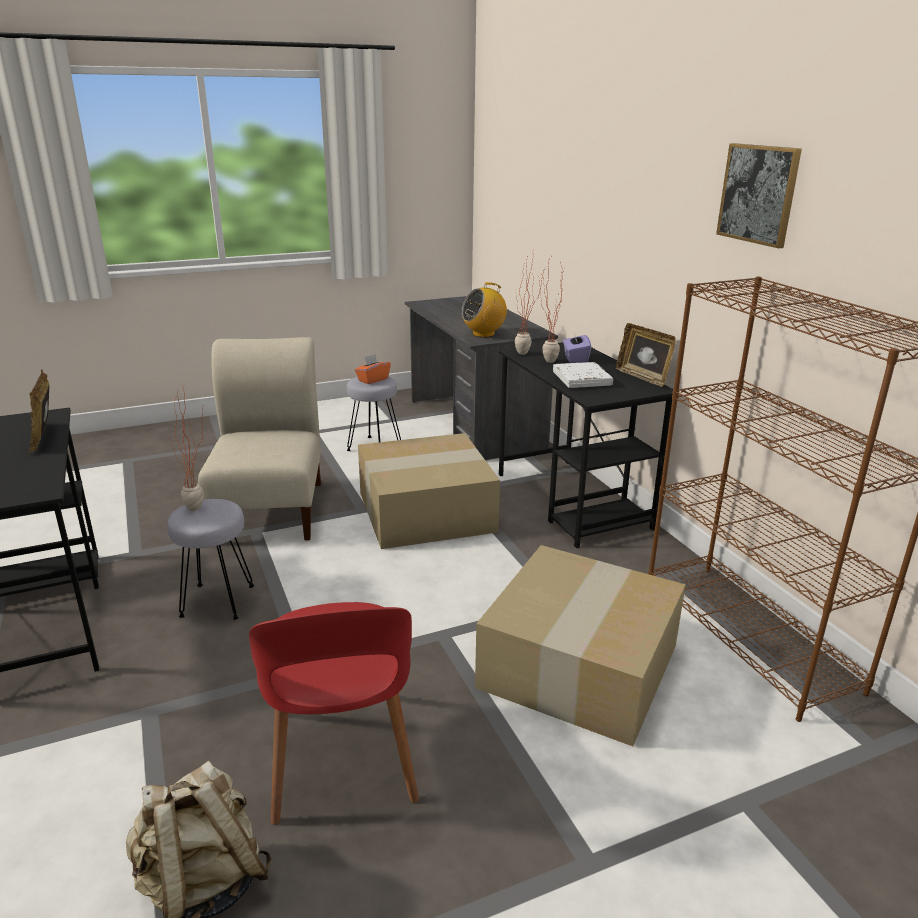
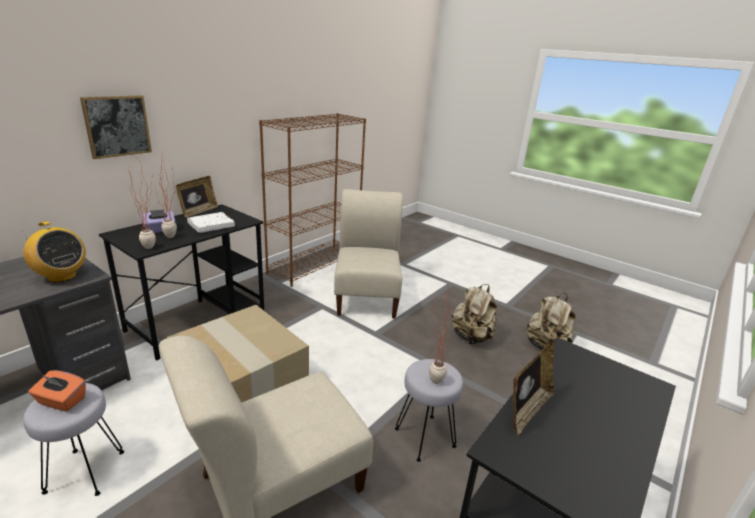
camera: 120 degrees left, 0 degrees up
red chair [249,602,419,825] -> beige backpack [452,284,497,345]
cardboard box [475,545,686,746] -> beige chair [334,189,403,319]
picture [716,143,802,248] -> picture moved to [80,95,152,159]

